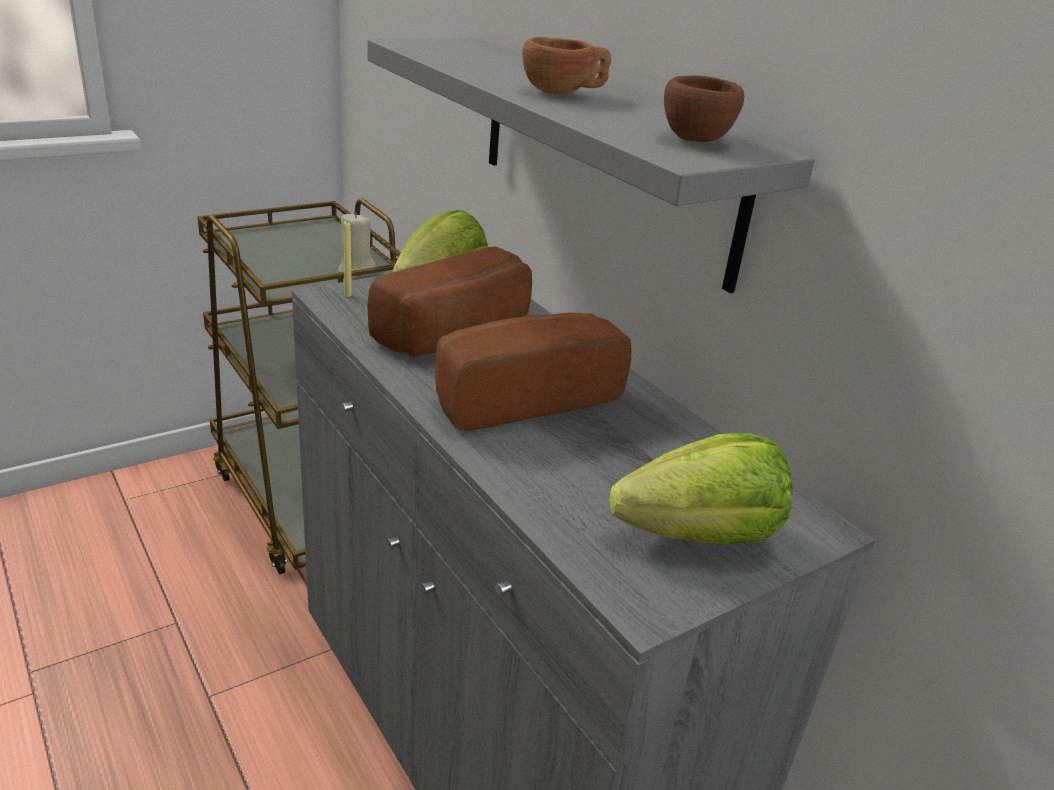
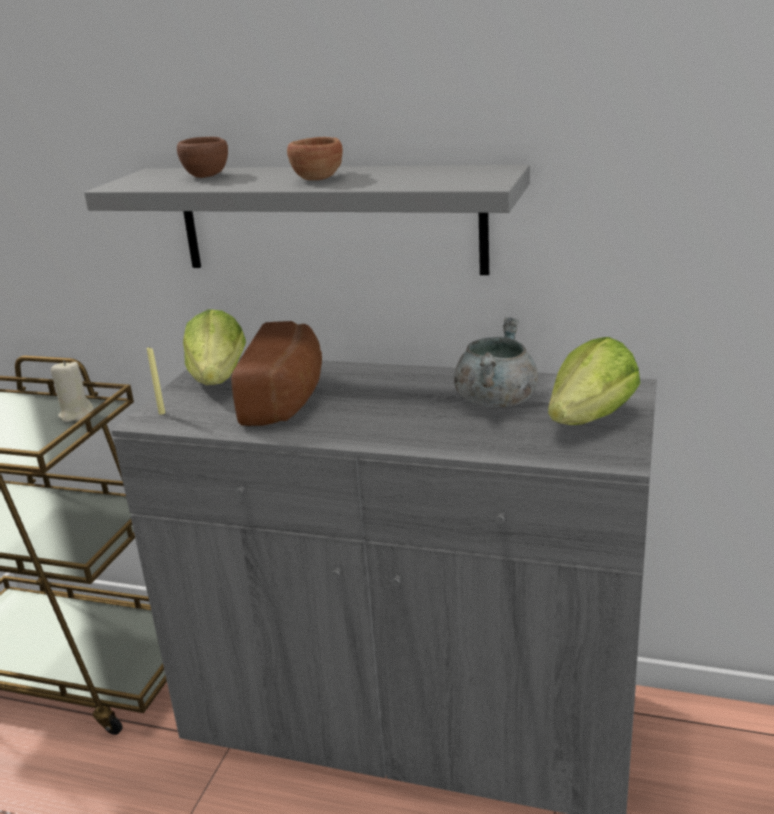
camera: 35 degrees left, 5 degrees down
bread [435,313,632,431] -> none
brown cup [664,75,744,142] -> brown cup moved to [177,137,228,178]
none -> grey cooking pot [454,317,538,407]

